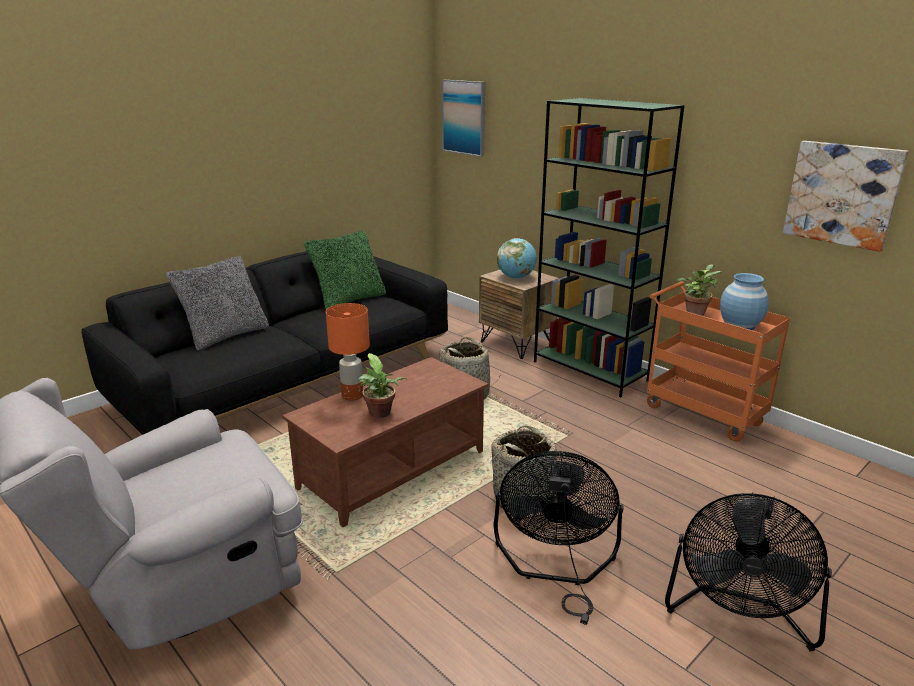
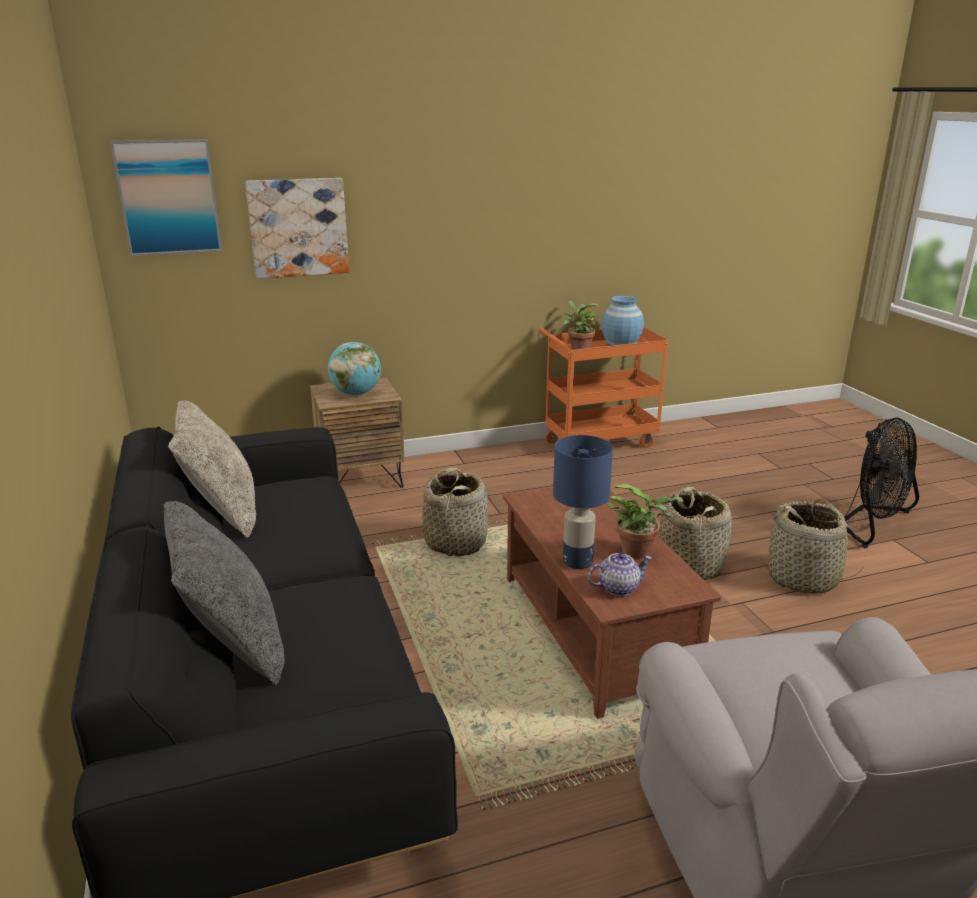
camera: 65 degrees left, 0 degrees up
green pillow [304,231,386,310] -> beige pillow [168,400,256,538]
orange table lamp [326,303,370,401] -> blue table lamp [553,435,613,569]
black fan [494,451,624,625] -> basket [760,499,866,594]
green bookcase [534,98,685,397] -> none
picture [783,141,909,252] -> picture moved to [245,178,349,279]
none -> teapot [588,553,652,596]

